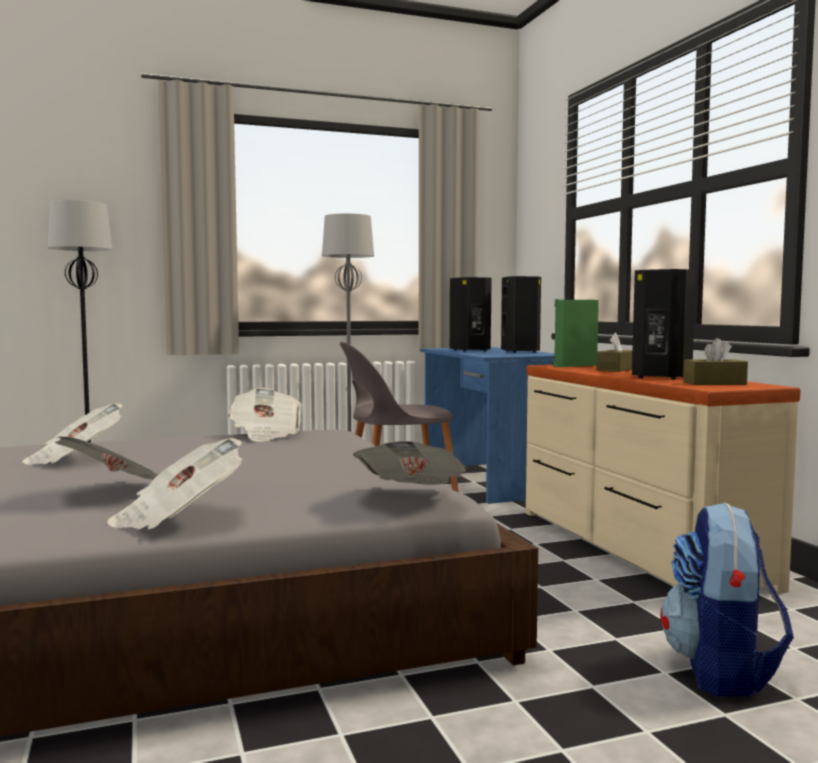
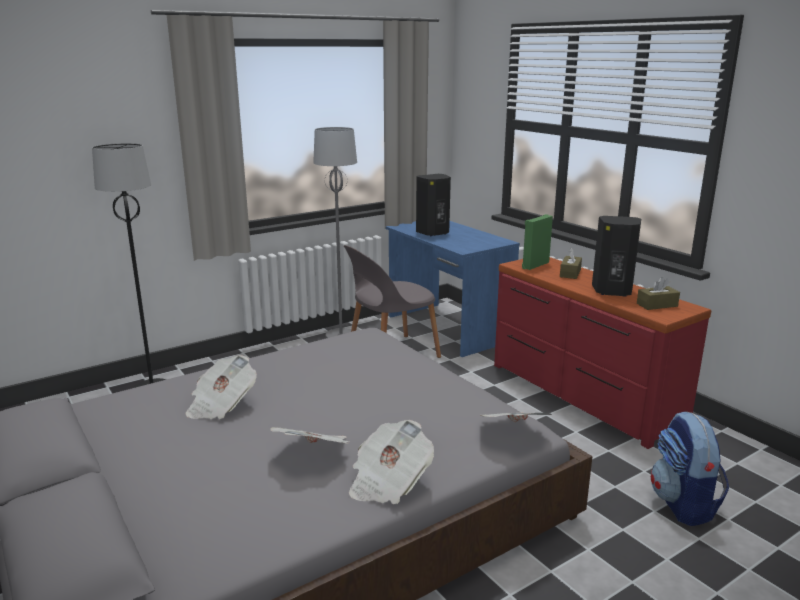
camera: 15 degrees left, 15 degrees up
newspaper [228,388,302,442] -> none
black speaker [501,276,541,353] -> none
beige dresser [526,365,801,594] -> red dresser [494,257,711,449]

